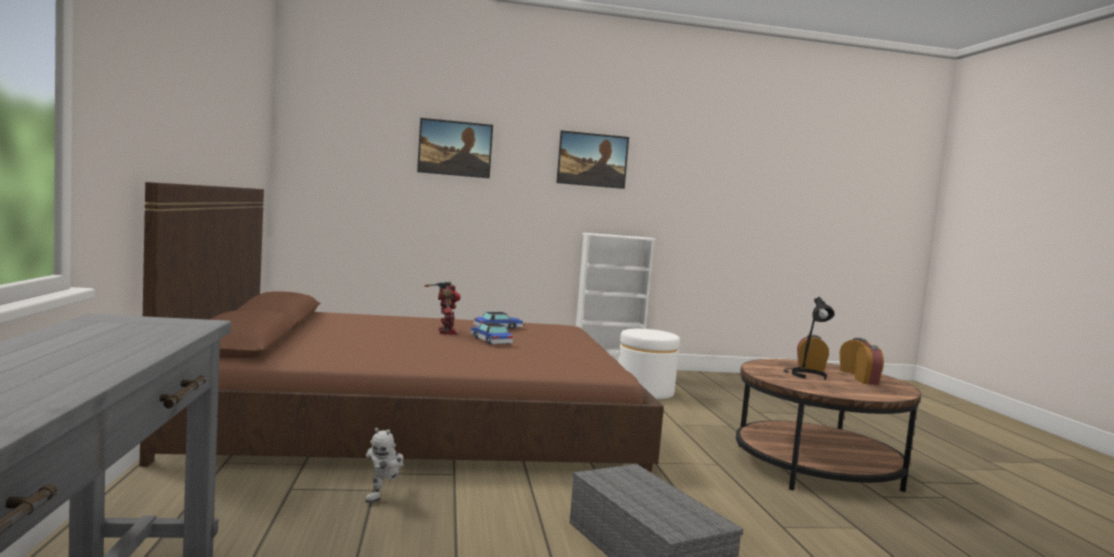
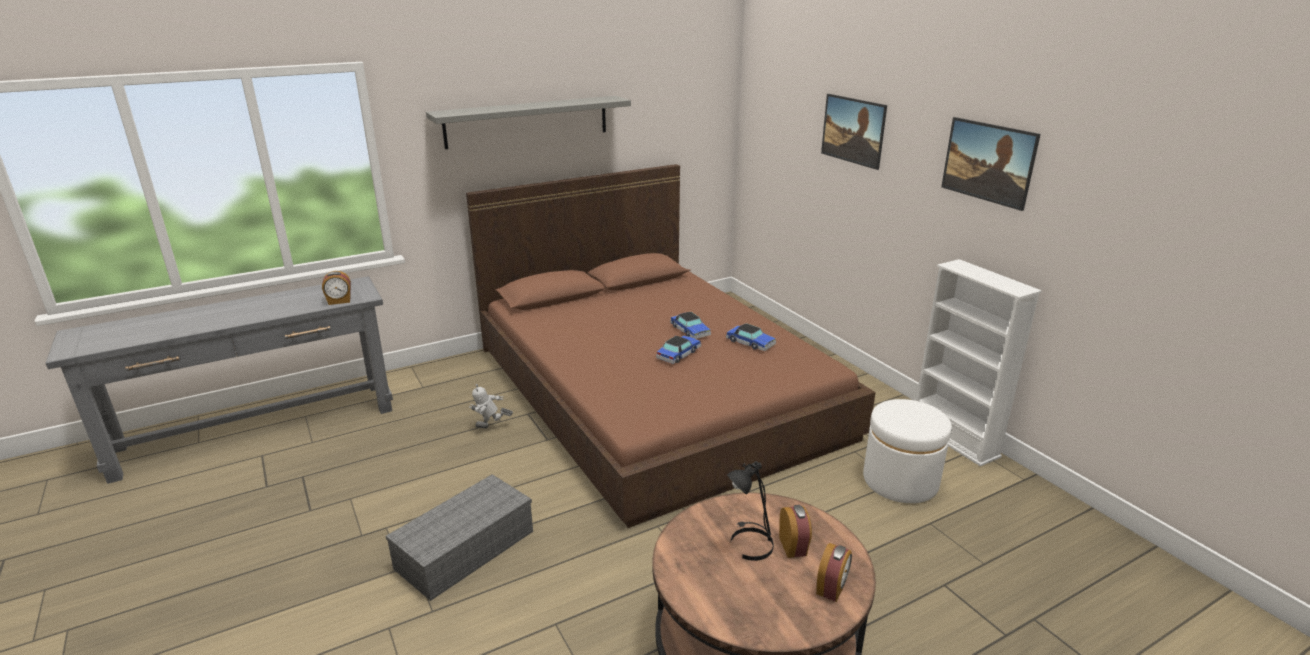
camera: 70 degrees right, 20 degrees up
toy robot [424,281,461,335] -> toy car [670,312,711,339]
alarm clock [855,345,884,385] -> alarm clock moved to [322,271,351,305]
none -> grey shelf [426,96,631,149]

